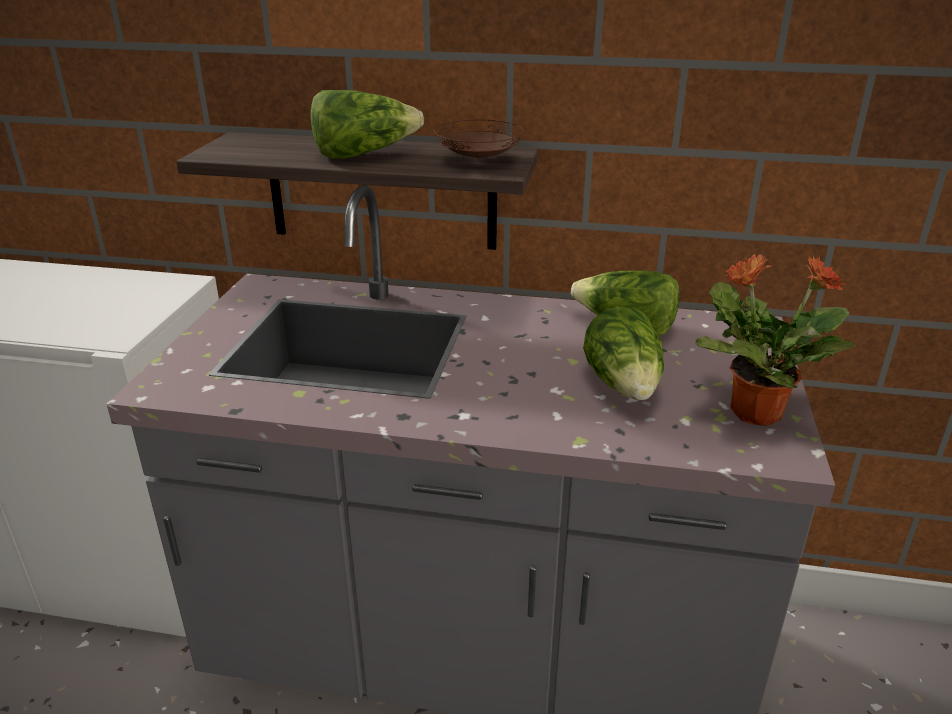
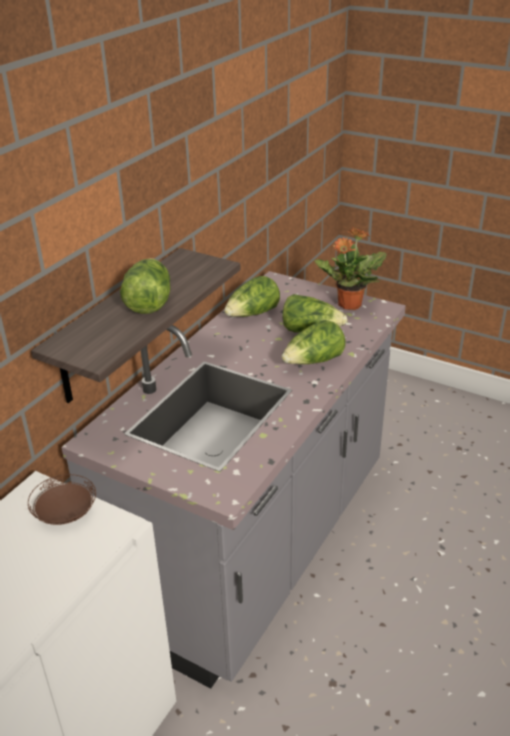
camera: 70 degrees left, 5 degrees up
brown plate [434,119,524,160] -> brown plate moved to [28,474,96,525]
none -> lettuce [282,320,346,364]

